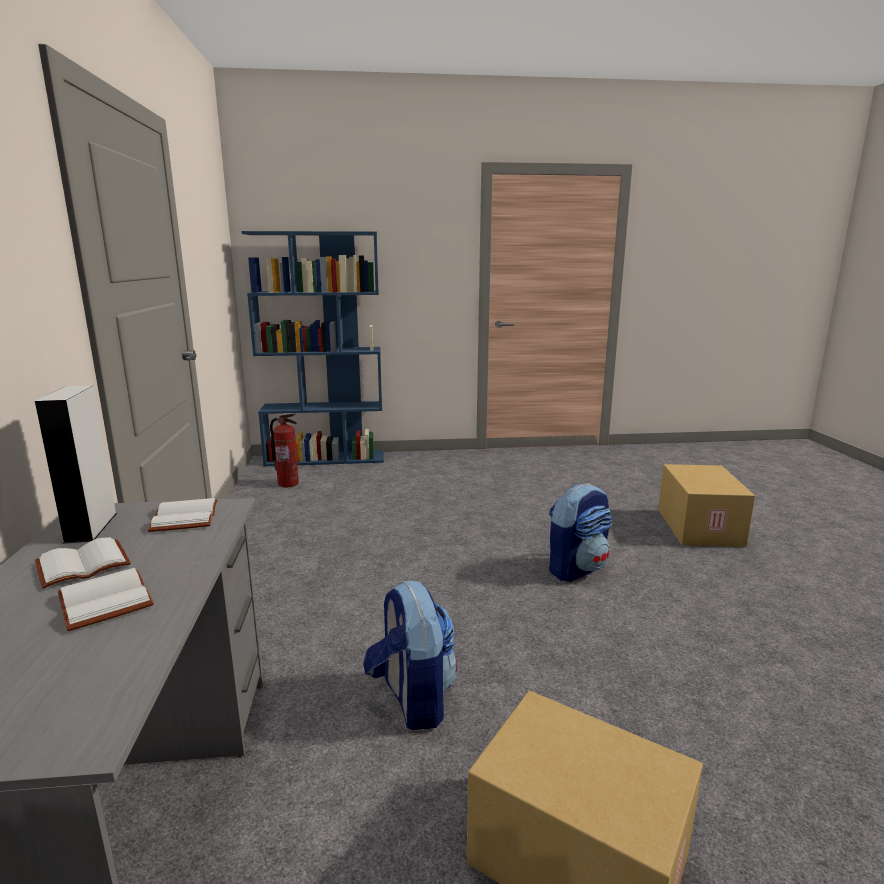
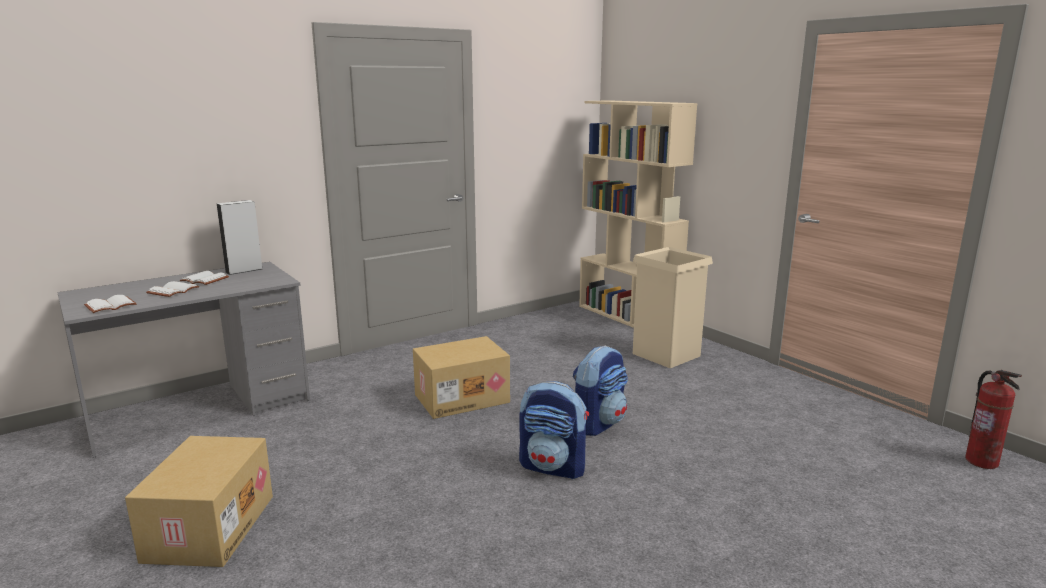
camera: 60 degrees right, 0 degrees up
white book [148,498,218,532] -> white book moved to [84,295,137,313]
blue bookcase [241,231,384,466] -> beige bookcase [579,100,697,328]
fire extinguisher [270,413,299,487] -> fire extinguisher moved to [965,370,1022,469]
backpack [363,580,457,730] -> backpack moved to [573,345,628,436]
cardboard box [658,464,755,547] -> cardboard box moved to [413,336,510,419]
none -> beige trash can [633,247,713,368]

